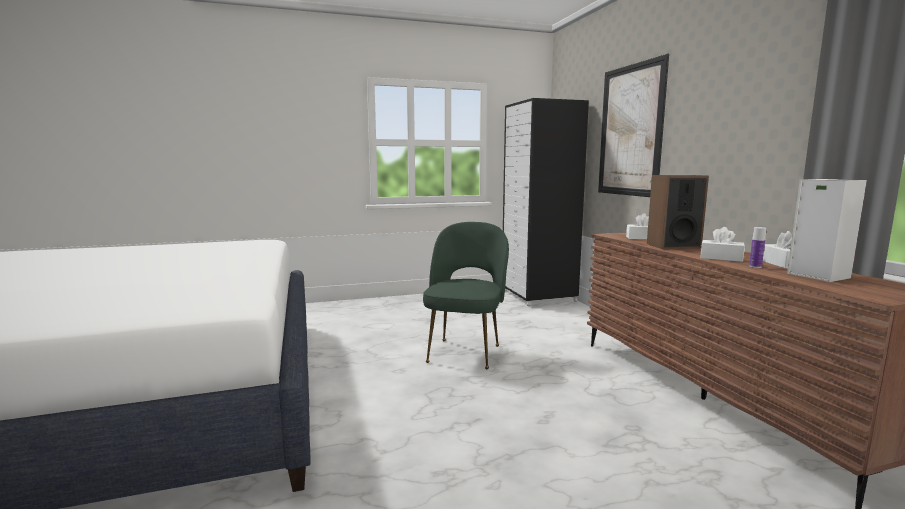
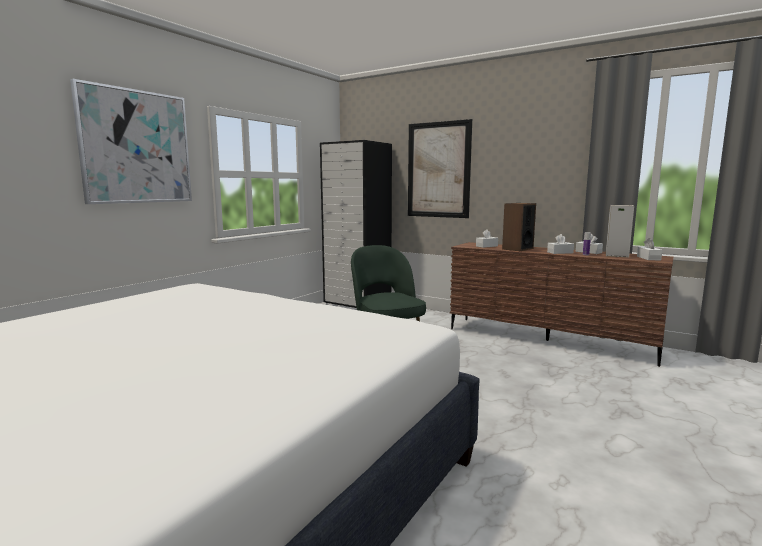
camera: 40 degrees left, 0 degrees up
none -> picture [70,79,192,204]
none -> white tissue box [637,238,662,260]

